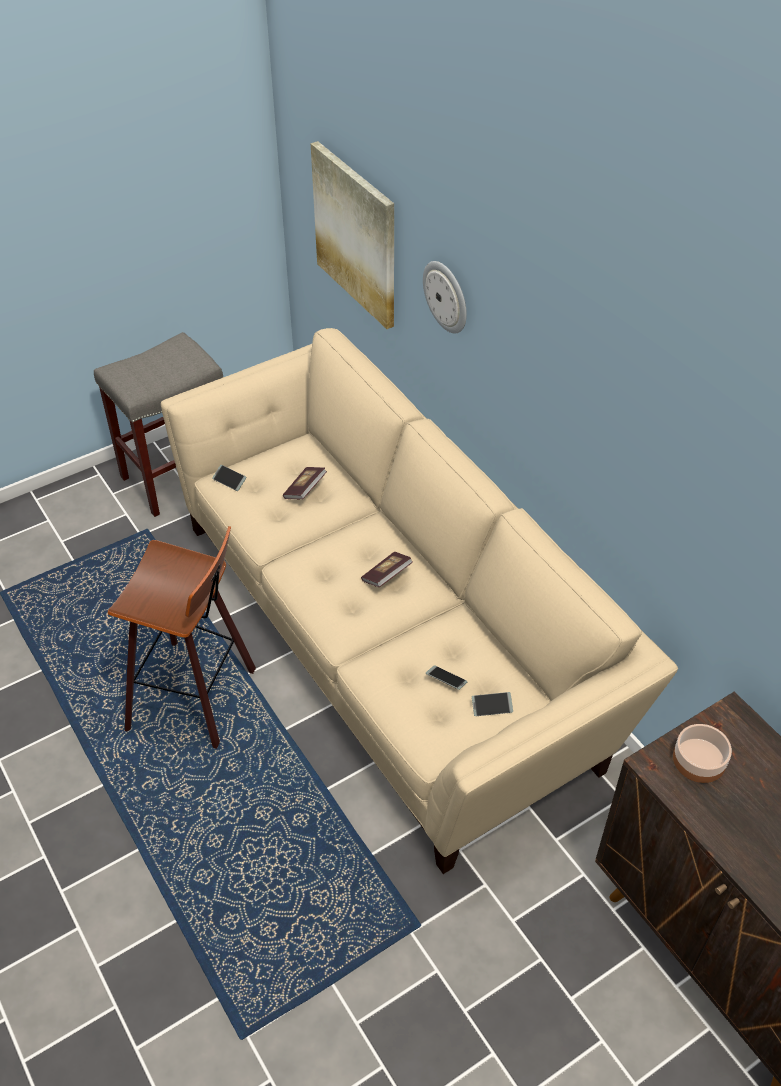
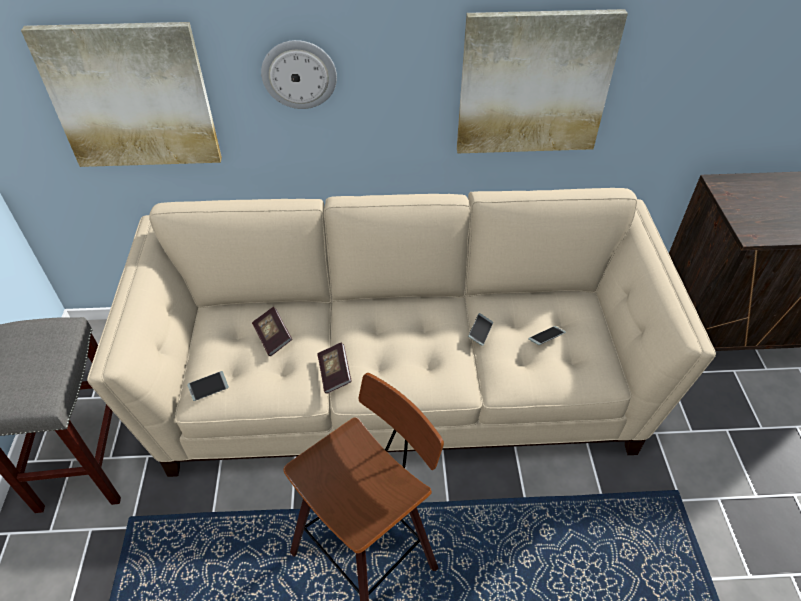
camera: 60 degrees left, 0 degrees up
book [361,552,413,587] -> book moved to [317,342,352,394]
phone [472,692,513,716] -> phone moved to [468,313,493,346]
bowl [673,724,732,783] -> none
none -> picture [457,9,628,153]

